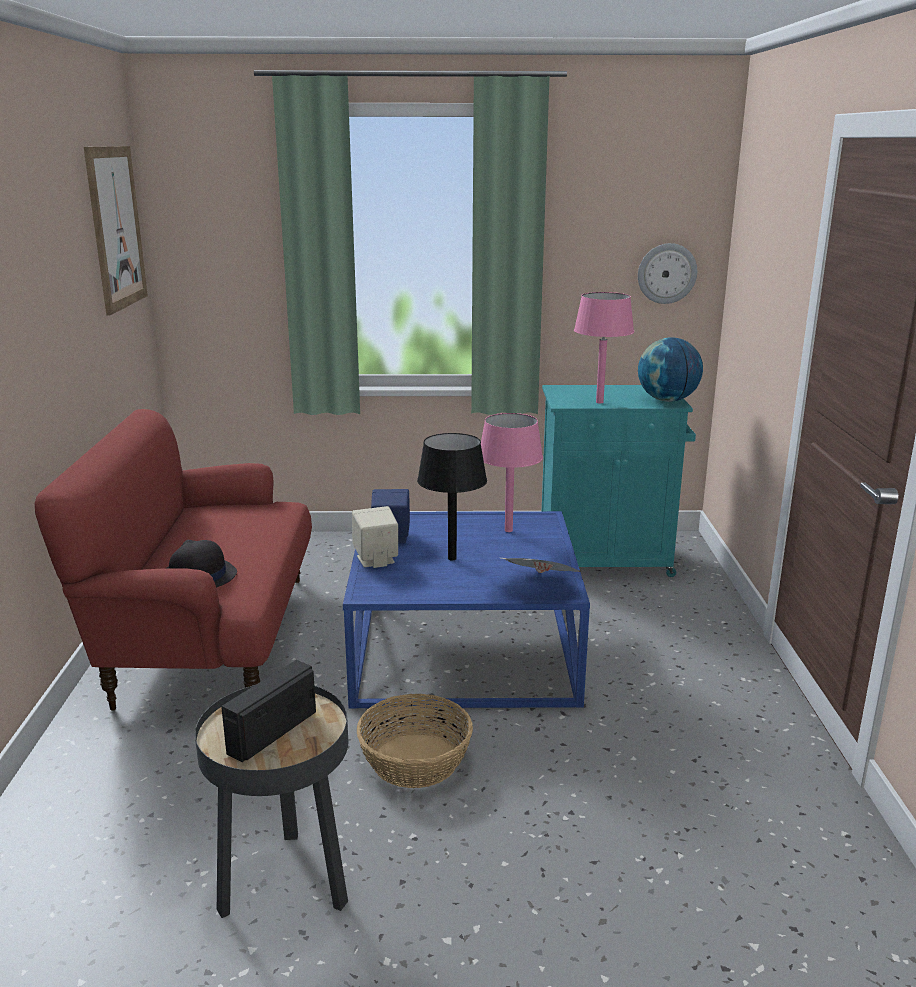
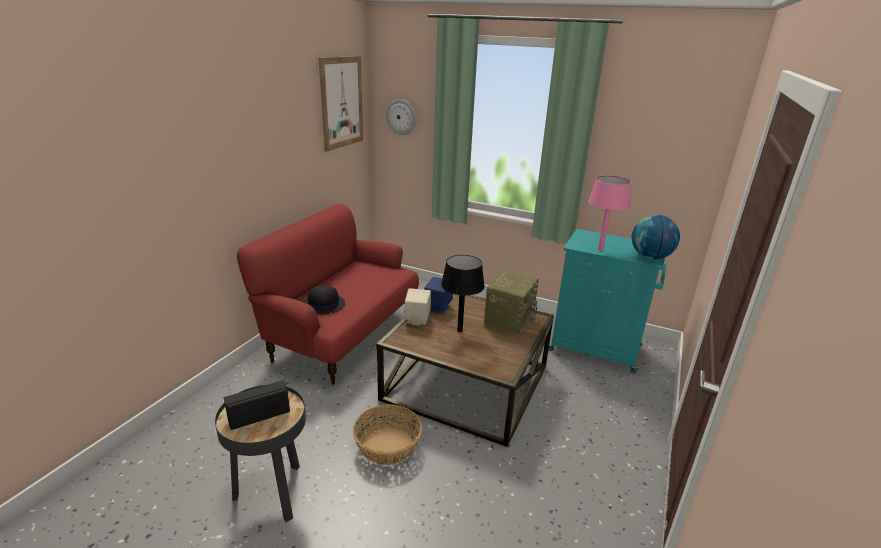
camera: 25 degrees right, 5 degrees up
blue coffee table [343,511,590,708] -> brown coffee table [376,294,554,447]
pink table lamp [481,413,543,532] -> radio [484,270,539,336]
newspaper [501,558,581,573] -> none
wall clock [638,243,697,304] -> wall clock moved to [386,99,416,135]

